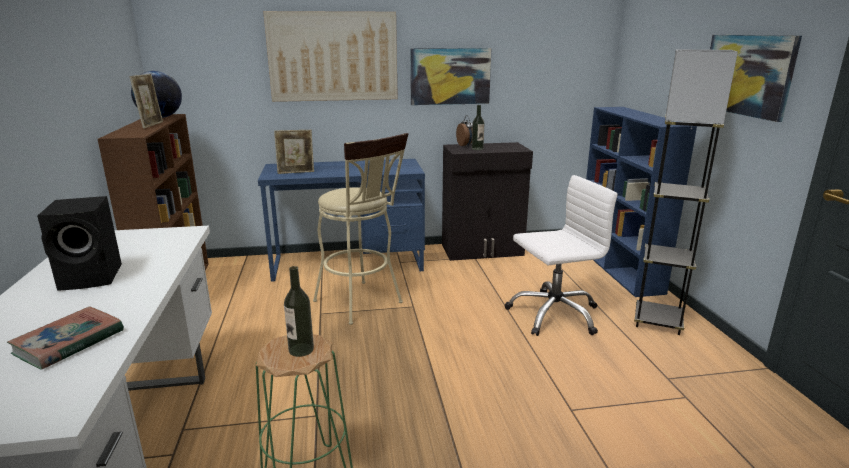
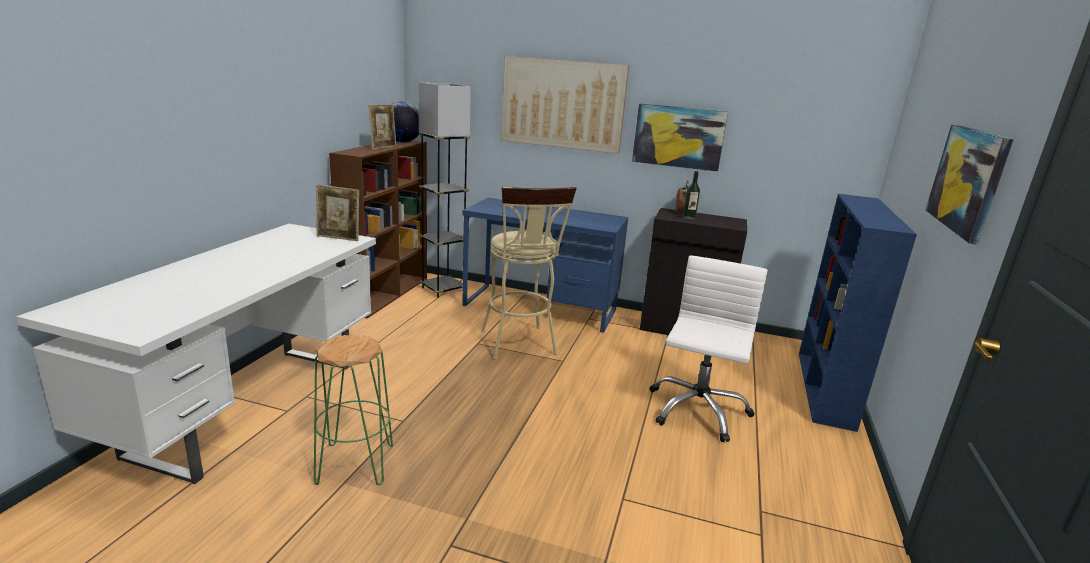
camera: 25 degrees right, 0 degrees up
book [7,306,124,370] -> none
black speaker [37,196,122,291] -> none
picture frame [274,130,314,174] -> picture frame moved to [316,184,359,241]
bottle [284,266,314,357] -> none
white office chair [505,175,618,336] -> white office chair turned 75 degrees counterclockwise [650,255,768,442]
grey floor lamp [634,49,738,335] -> grey floor lamp moved to [419,83,471,298]

